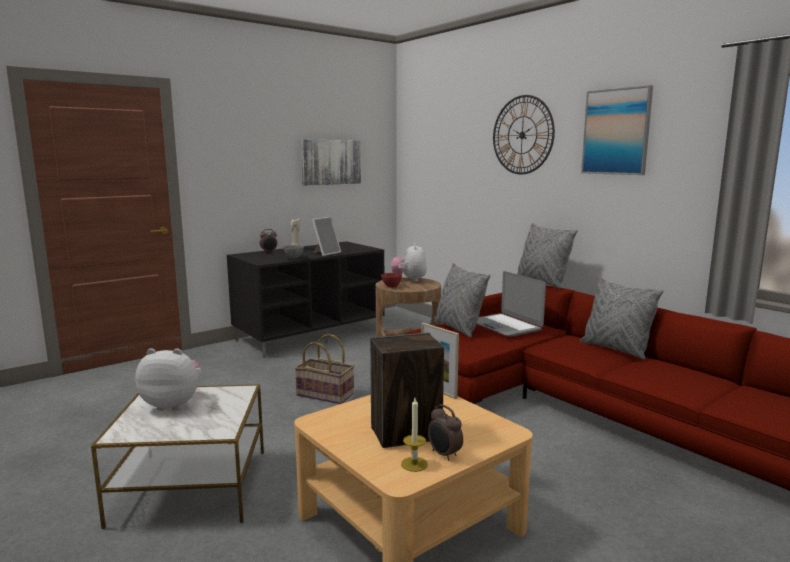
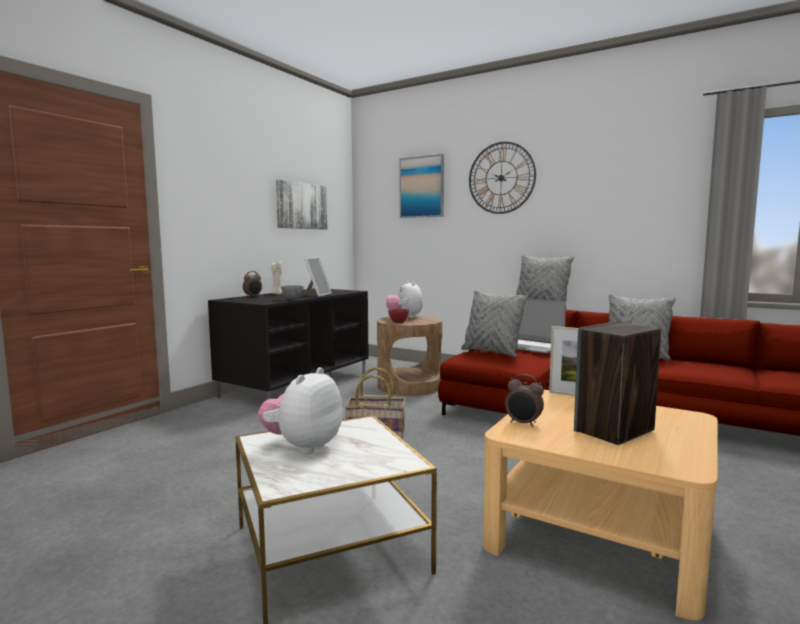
camera: 20 degrees left, 5 degrees down
plush toy [135,348,201,411] -> plush toy turned 45 degrees counterclockwise [258,367,343,454]
candle [401,398,428,472] -> none
alarm clock [428,404,463,461] -> alarm clock moved to [505,374,544,427]
picture [581,85,653,175] -> picture moved to [400,154,444,218]

